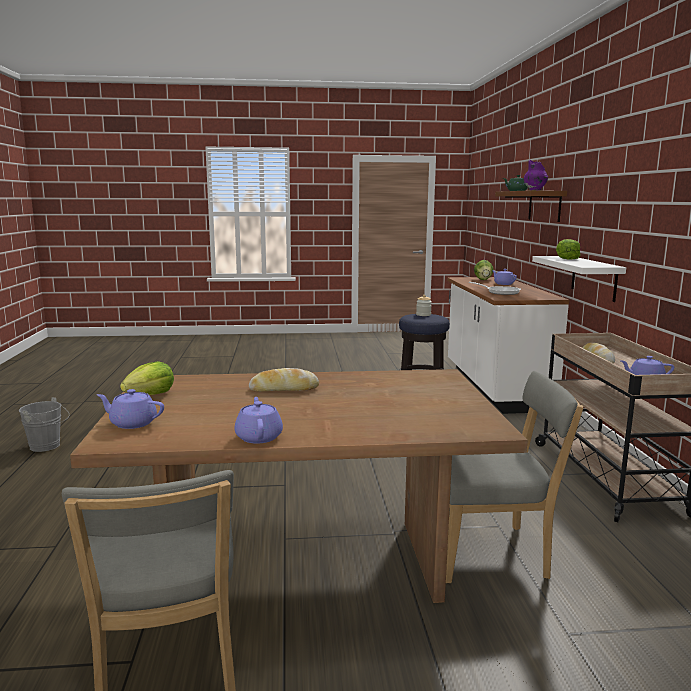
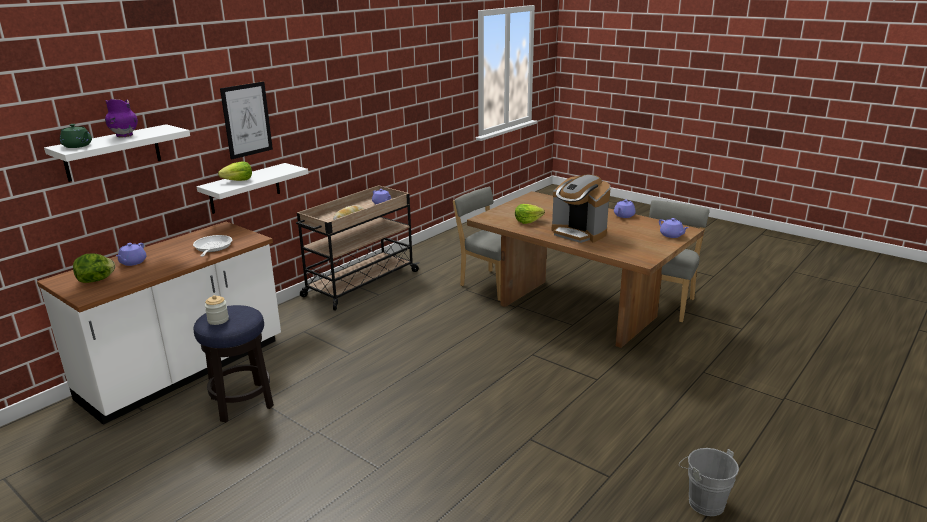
camera: 135 degrees left, 10 degrees up
lettuce [120,361,174,395] -> lettuce moved to [515,204,545,224]
bread [249,368,319,392] -> coffee machine [552,174,611,243]
brown shelf [495,190,567,222] -> white shelf [44,124,190,182]
none -> picture [220,82,273,160]

